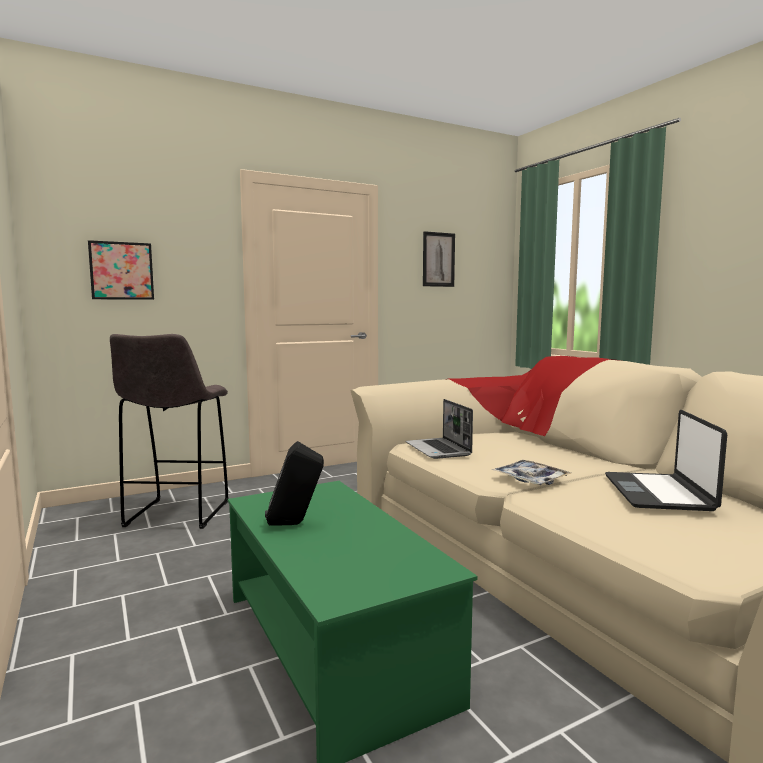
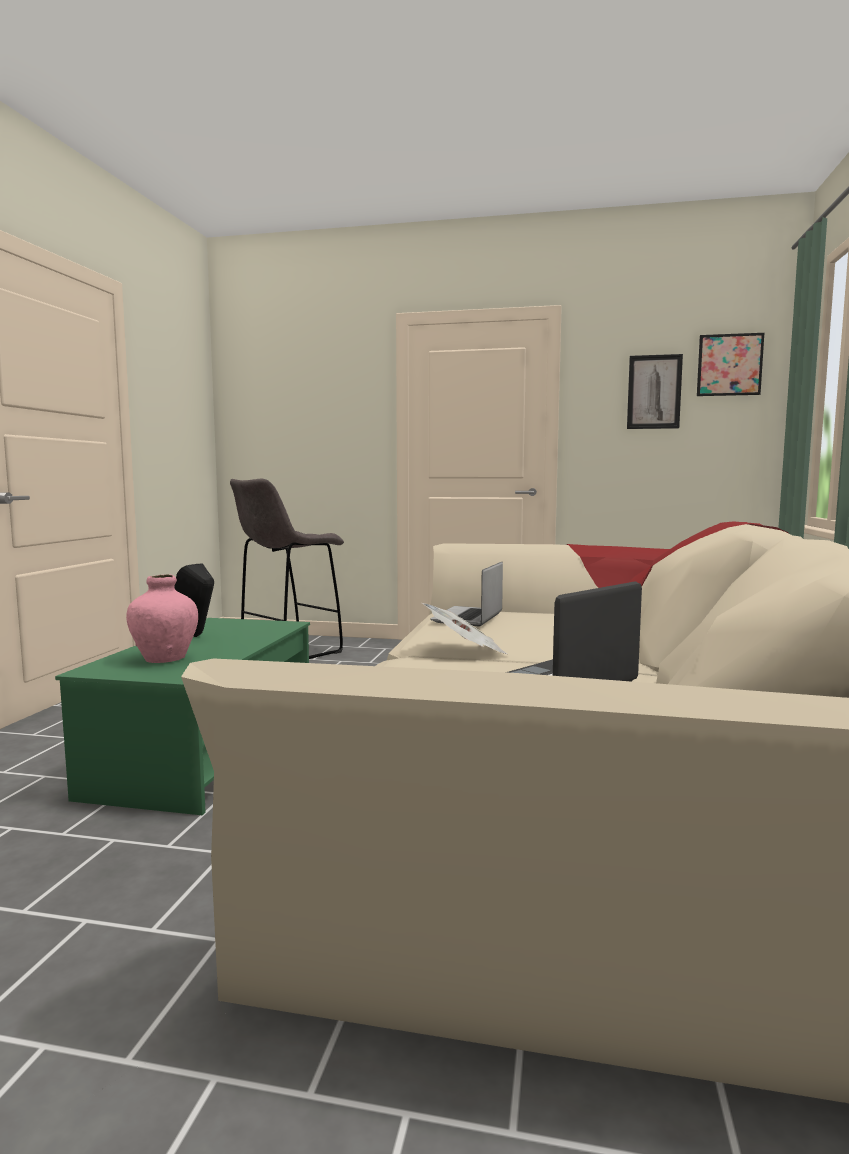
camera: 40 degrees right, 0 degrees up
picture [88,240,154,300] -> picture moved to [697,333,764,396]
tray [492,460,571,485] -> newspaper [422,603,507,654]
none -> pink vase [126,574,198,663]

